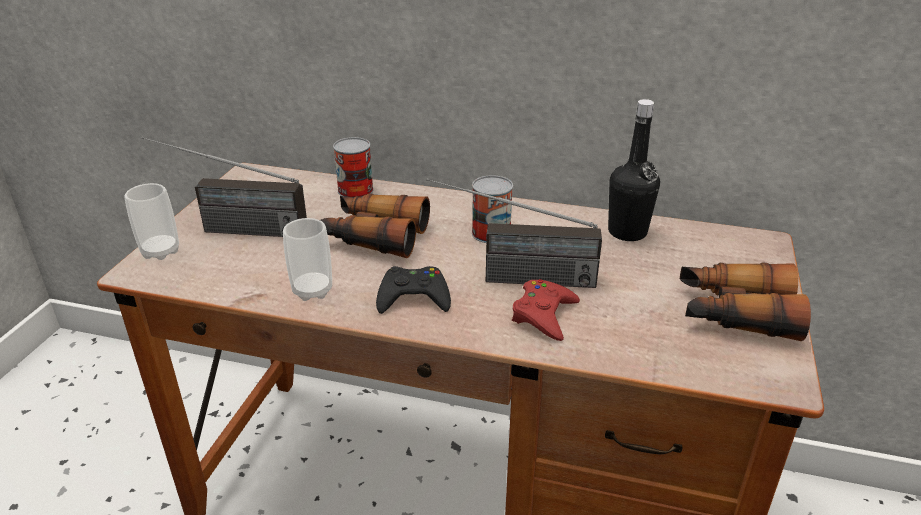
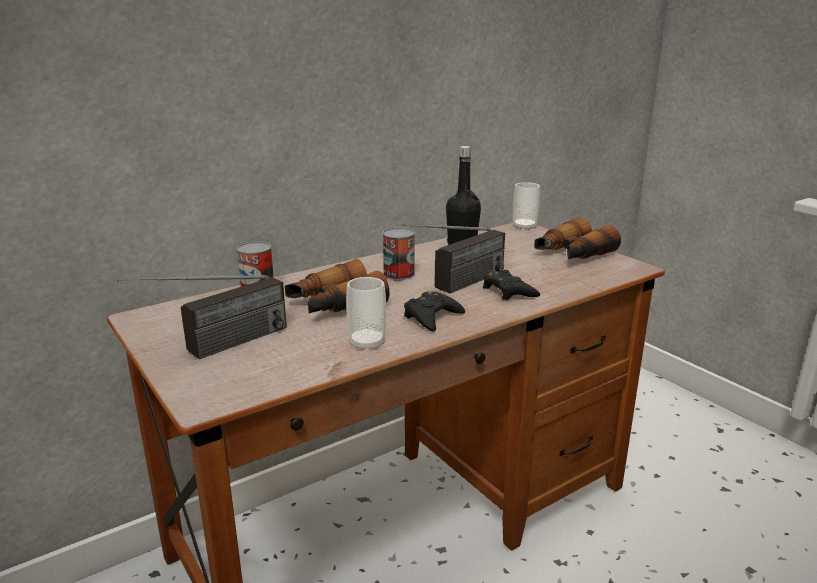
camera: 50 degrees left, 10 degrees down
cup [124,183,179,260] -> cup moved to [513,182,540,231]
red game controller [512,279,580,341] -> black game controller [483,270,540,300]

